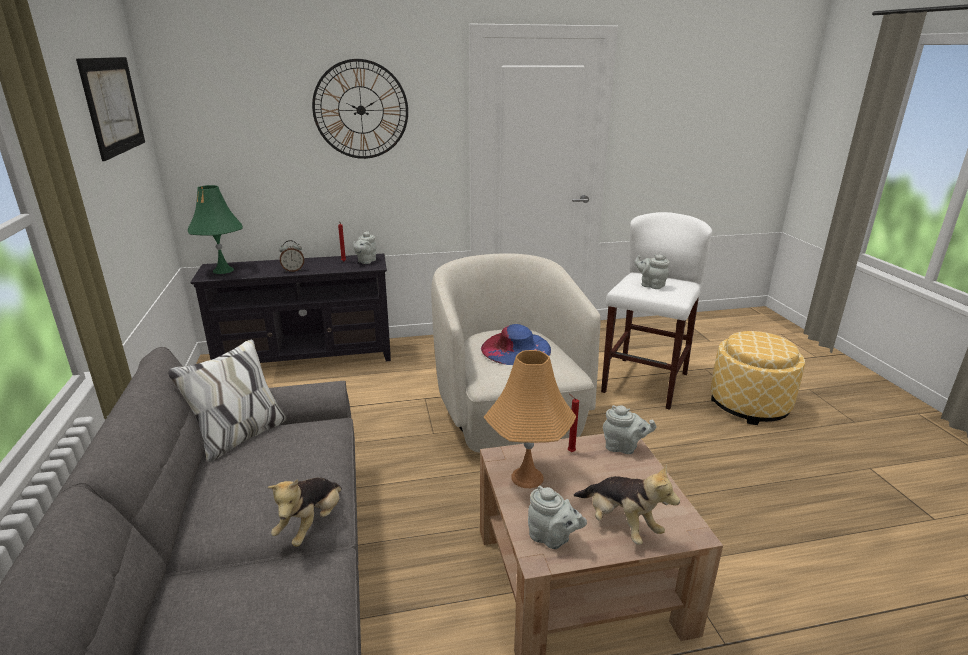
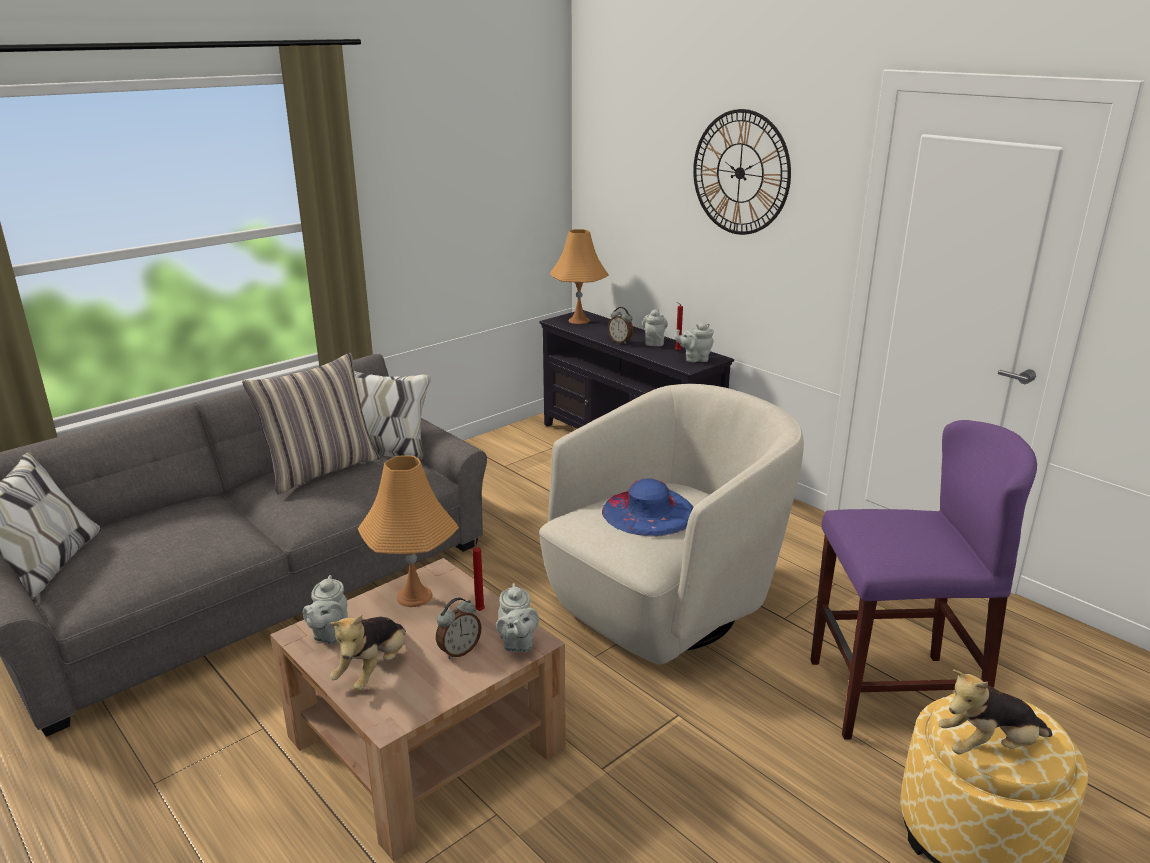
camera: 60 degrees right, 0 degrees up
picture [76,57,145,161] -> none
green table lamp [188,185,243,274] -> orange table lamp [550,229,609,324]
plush toy [268,477,342,547] -> plush toy moved to [938,670,1052,754]
white stool [601,212,712,410] -> purple stool [811,420,1037,740]
grey teapot [634,254,670,289] -> grey teapot moved to [642,309,668,346]
none -> pillow [242,353,380,494]
none -> alarm clock [436,597,481,659]

